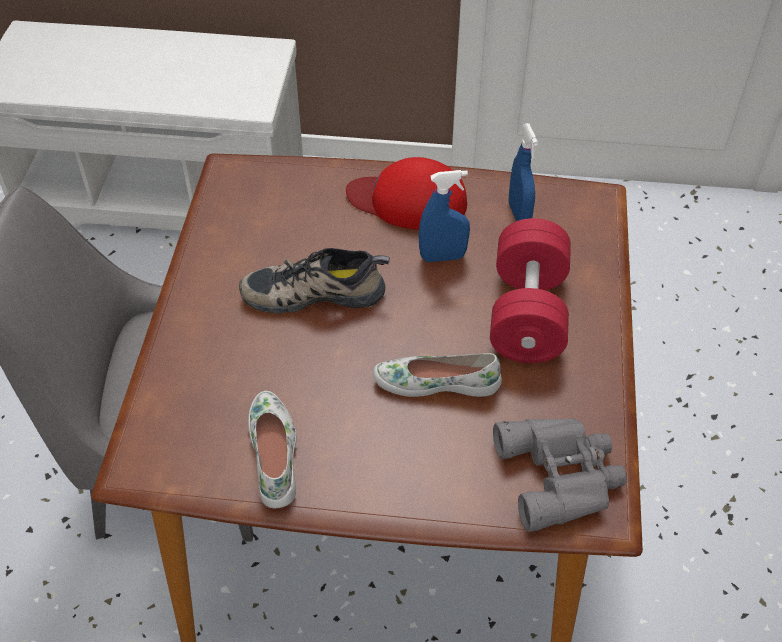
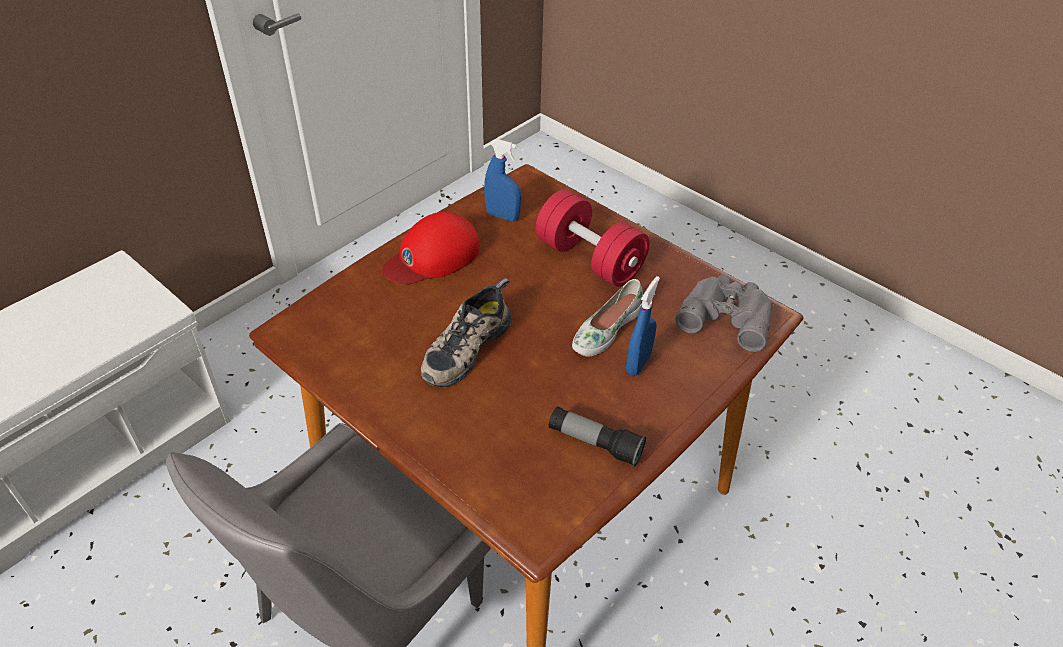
camera: 55 degrees left, 5 degrees down
white shoe [248,391,297,508] -> flashlight [549,406,646,467]
blue spray bottle [418,170,470,262] -> blue spray bottle moved to [626,276,660,376]

